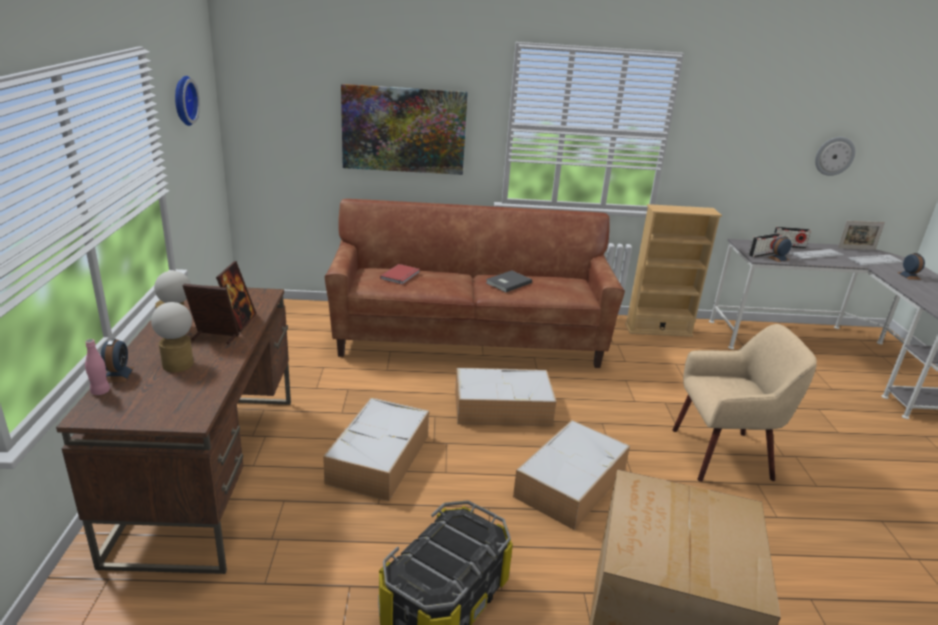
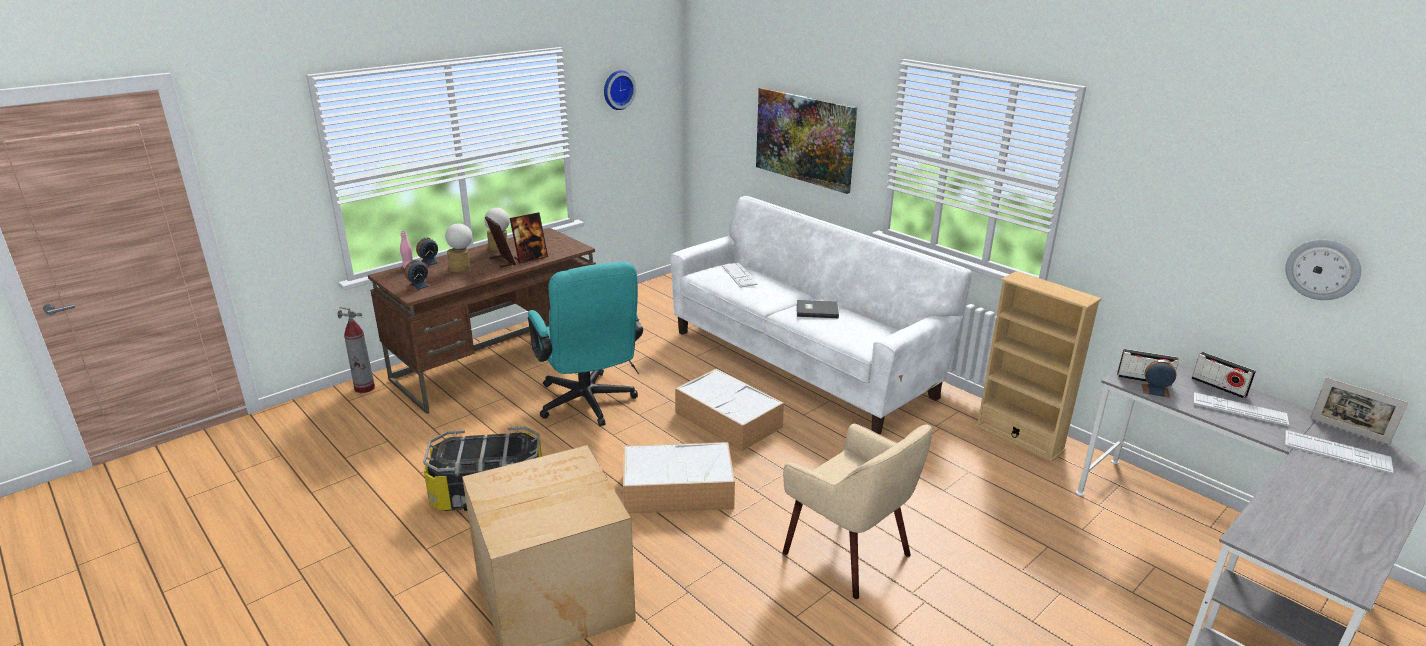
camera: 50 degrees right, 0 degrees up
storage box [323,397,429,501] -> turquoise office chair [528,262,643,426]
brown sofa [325,199,625,368] -> white sofa [670,196,972,434]
red book [380,264,420,285] -> keyboard [722,263,758,288]
alarm clock [898,253,925,280] -> alarm clock moved to [404,260,431,291]
none -> fire extinguisher [338,307,375,393]

